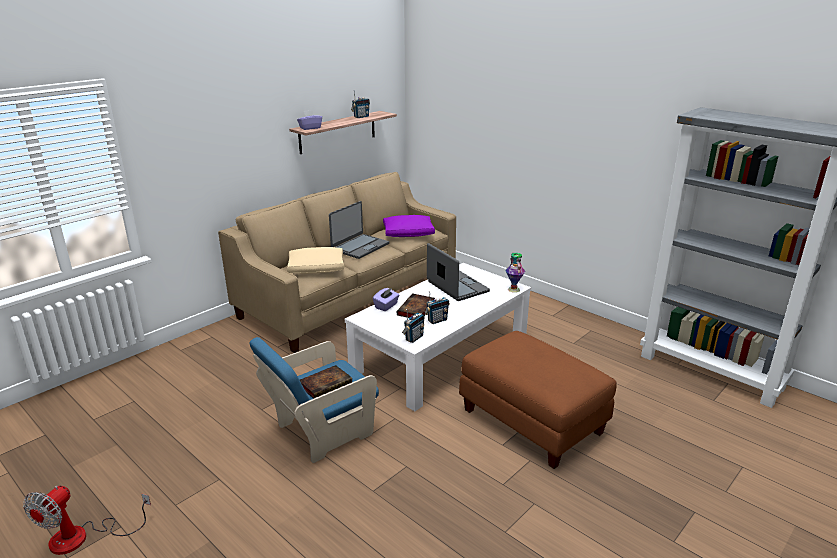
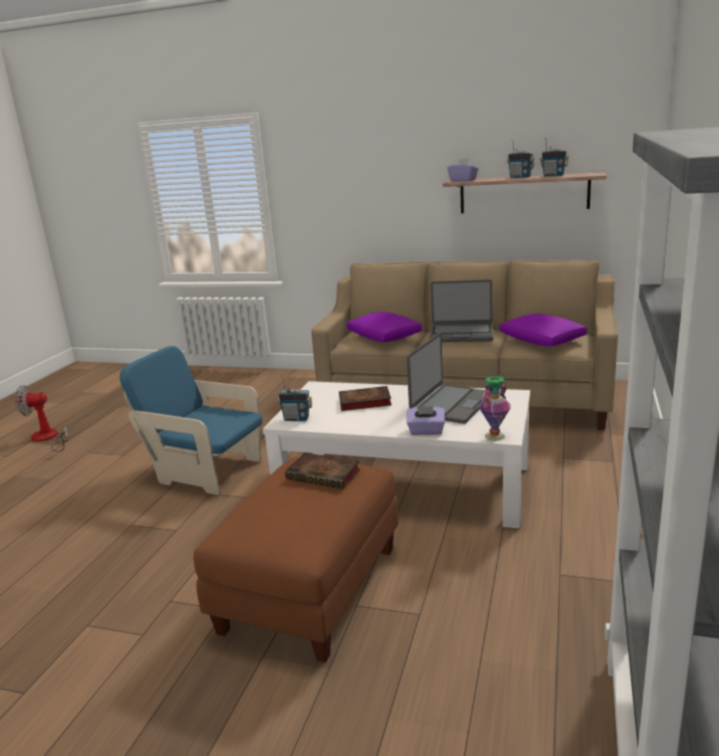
camera: 65 degrees right, 5 degrees down
beige pillow [287,247,344,274] -> purple pillow [347,312,422,342]
book [300,365,352,399] -> book moved to [285,453,360,489]
purple tissue box [373,287,399,311] -> purple tissue box moved to [407,406,445,435]
radio [425,291,450,324] -> radio moved to [507,140,535,178]

